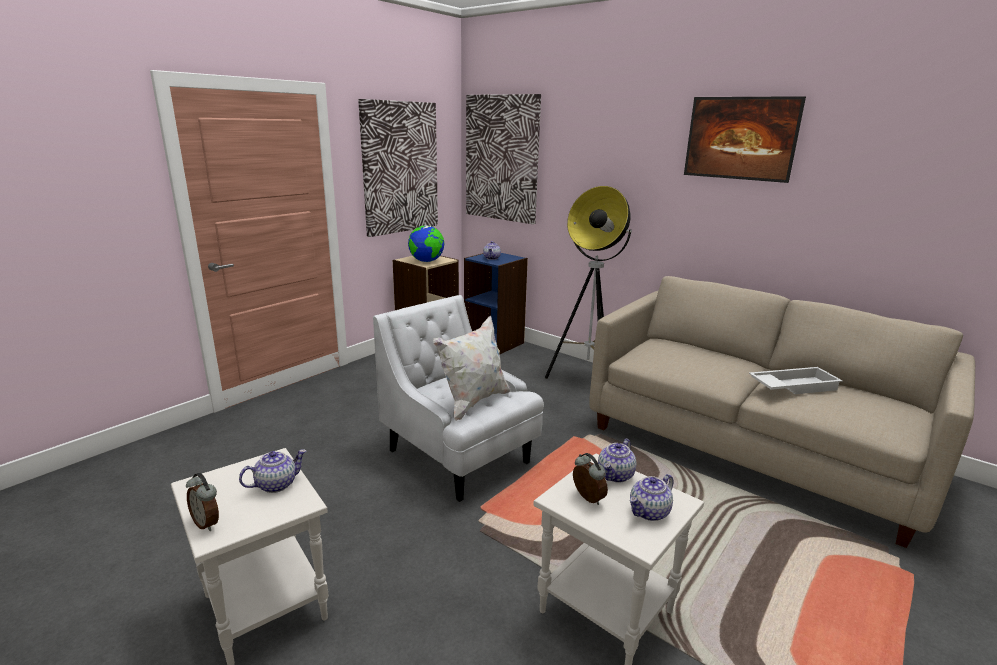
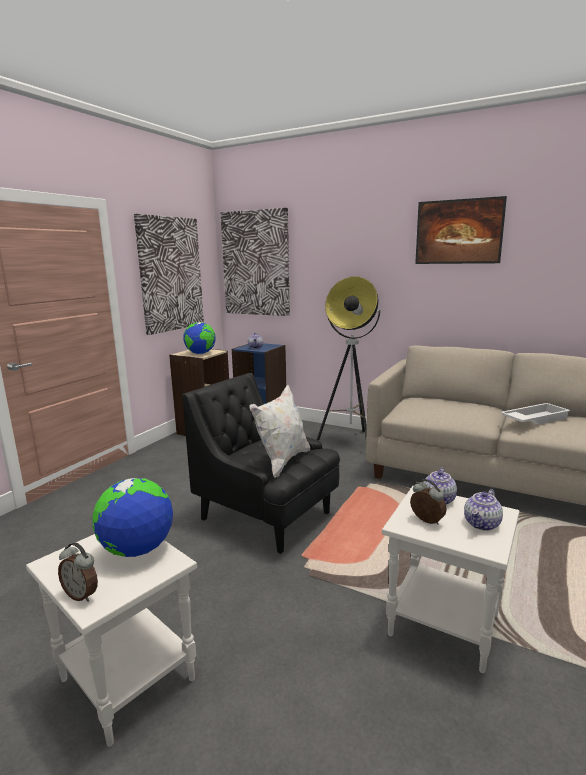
camera: 10 degrees left, 5 degrees down
teapot [239,449,306,493] -> globe [92,478,173,557]
white armchair [373,295,544,502] -> black armchair [182,373,340,554]

